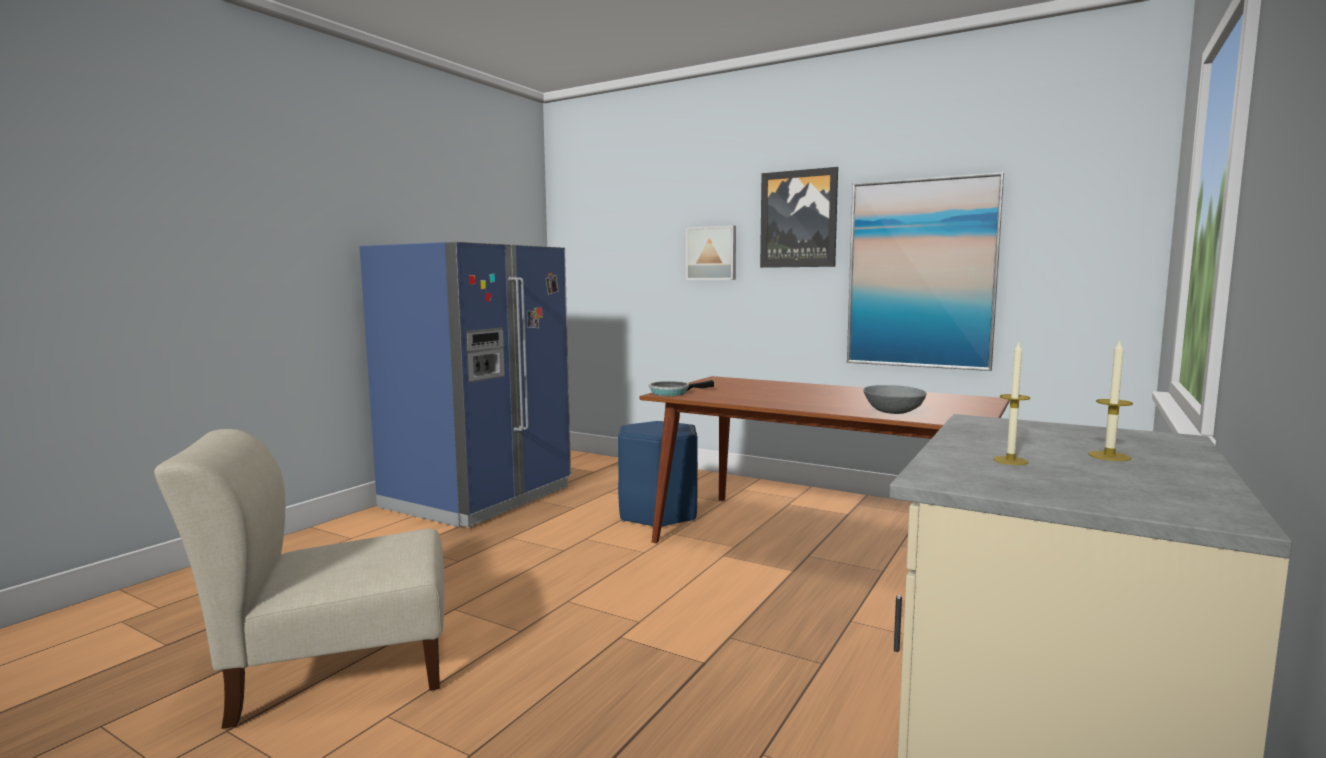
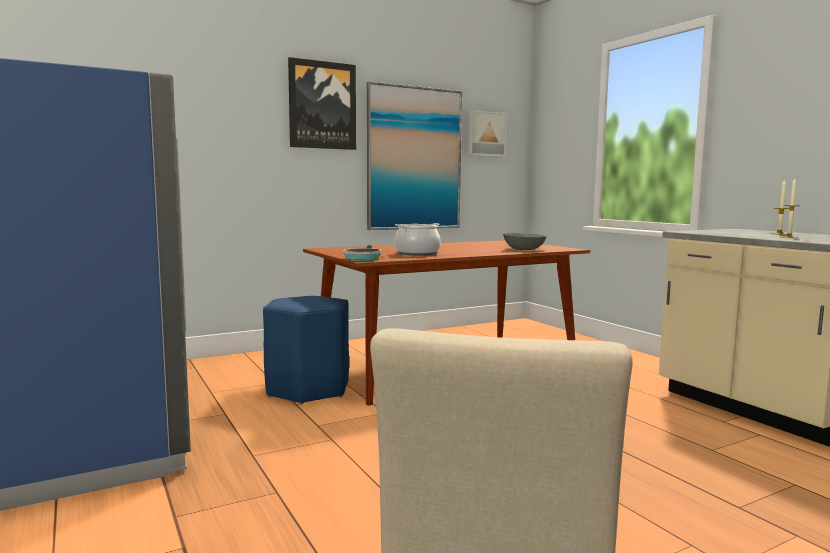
camera: 60 degrees left, 0 degrees up
picture [686,225,736,280] -> picture moved to [468,110,507,157]
none -> cooking pot [394,223,441,256]

